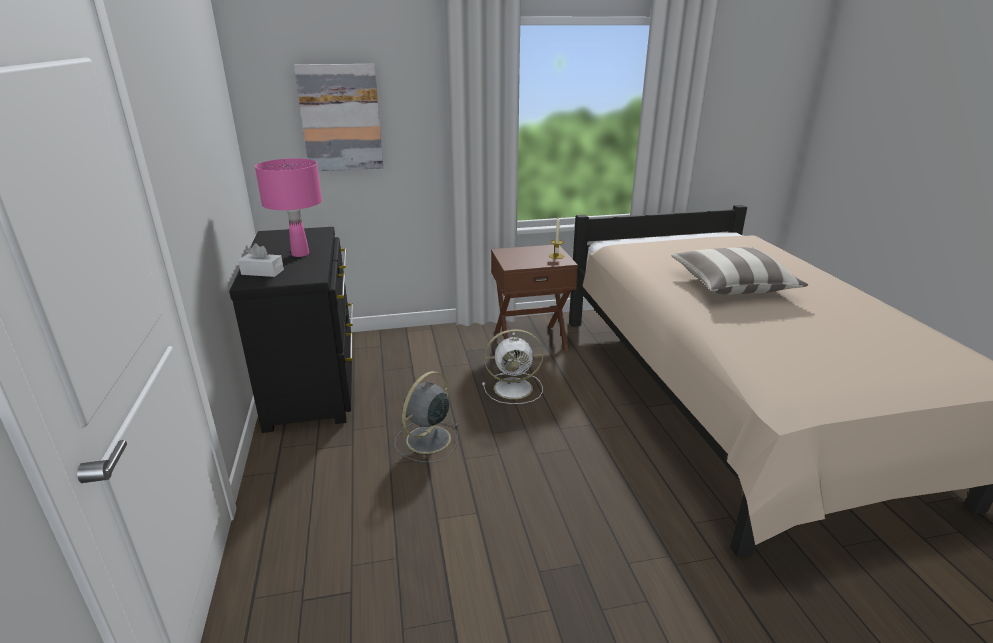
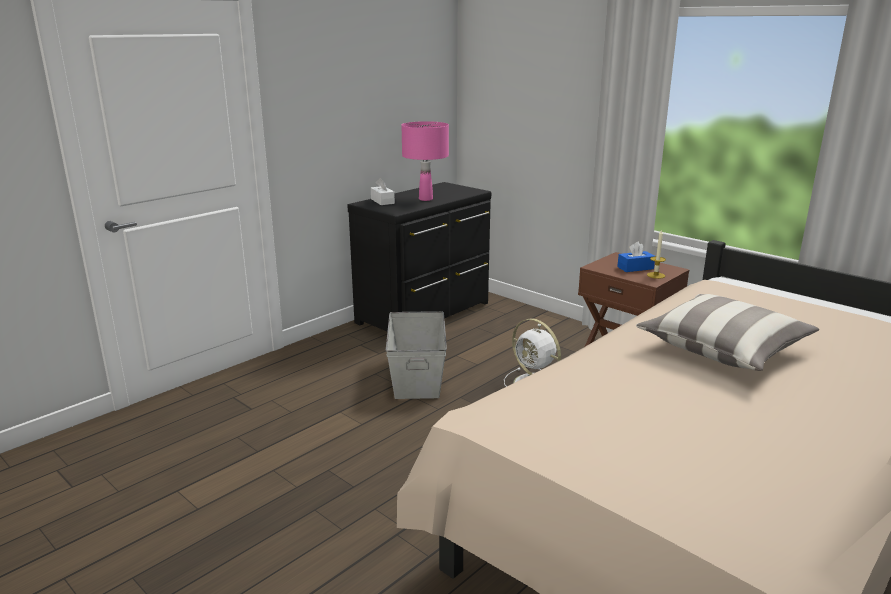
camera: 55 degrees right, 5 degrees down
picture [294,64,383,171] -> none
grey fan [395,371,460,463] -> grey storage box [386,311,447,399]
none -> blue tissue box [617,242,655,272]

